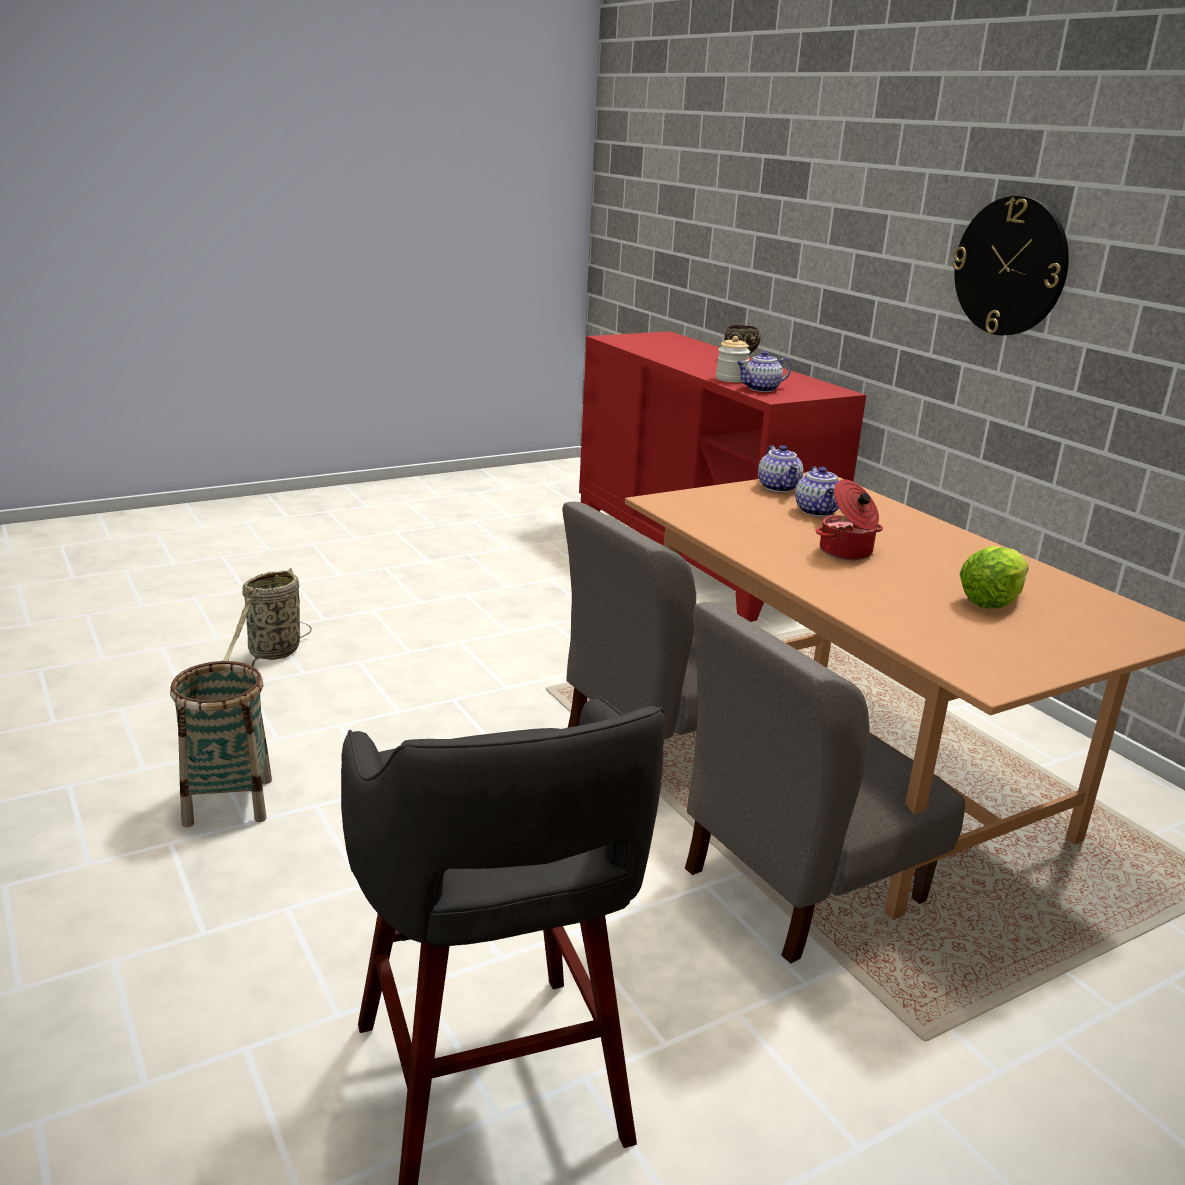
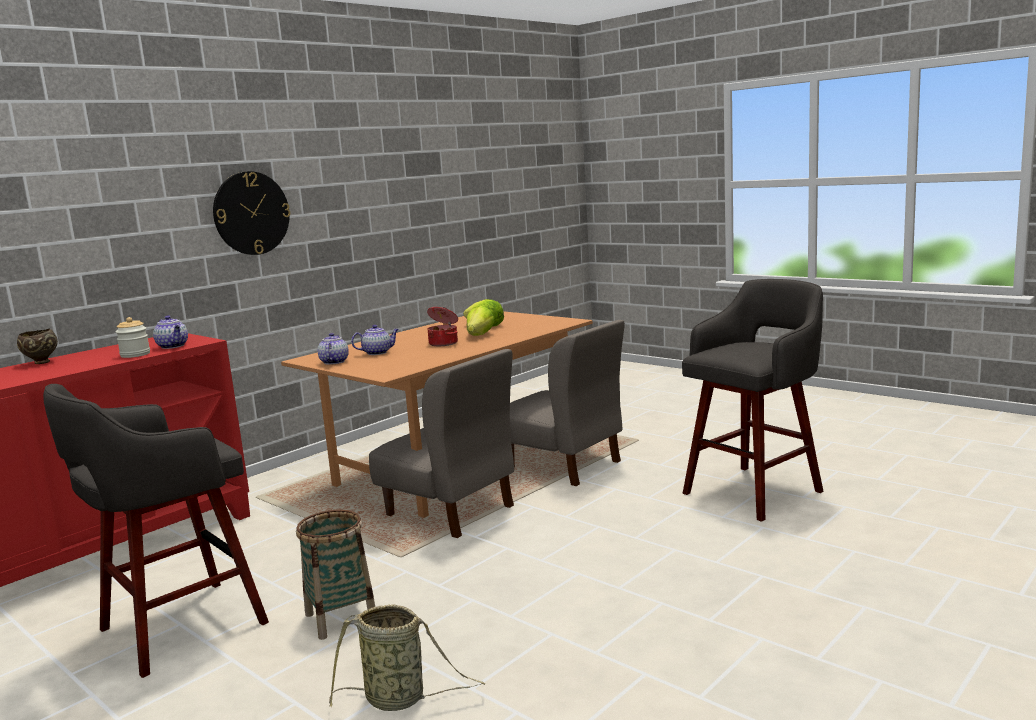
camera: 105 degrees left, 10 degrees down
basket [170,661,272,827] -> basket moved to [296,510,375,640]
teapot [758,445,803,492] -> teapot turned 60 degrees counterclockwise [318,333,349,365]
none -> grey stool [43,384,269,678]
none -> lettuce [467,306,495,336]

